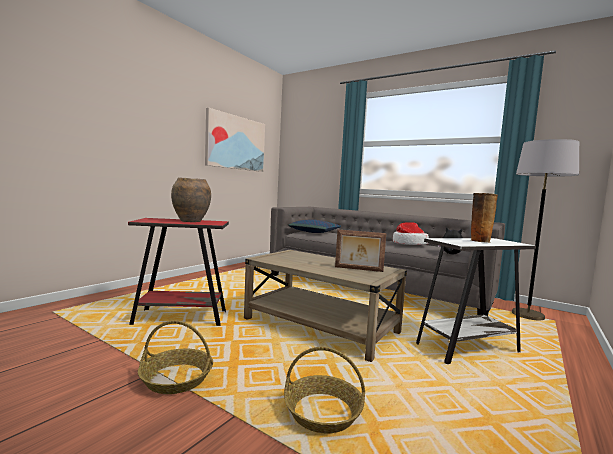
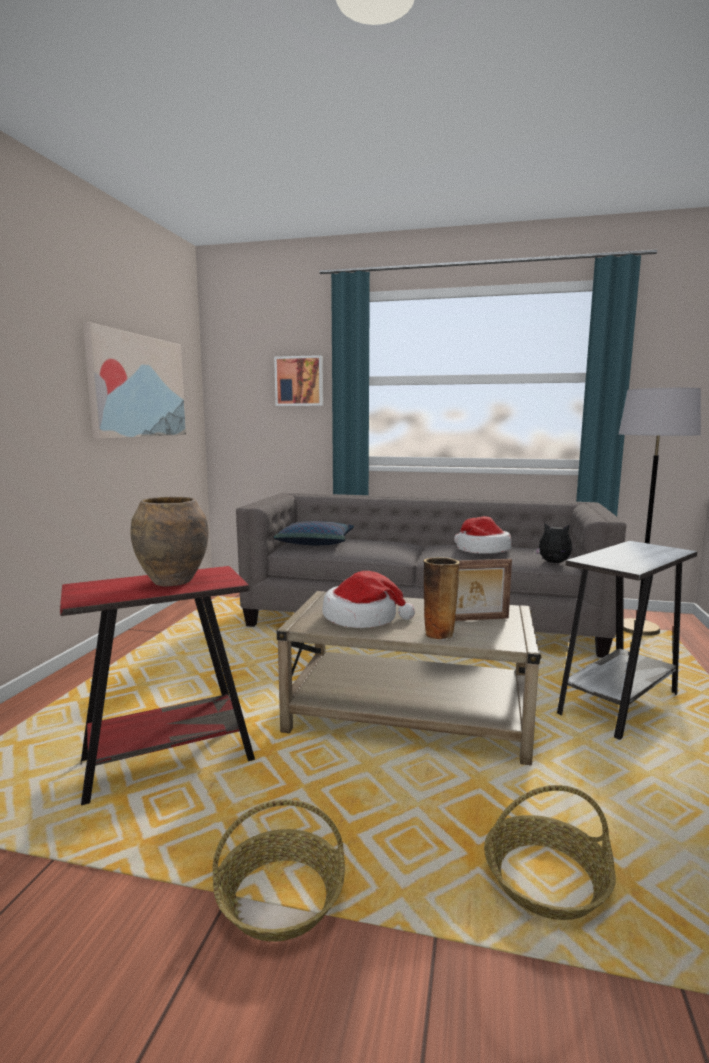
camera: 20 degrees left, 5 degrees up
vase [471,193,498,243] -> vase moved to [423,557,460,641]
none -> picture [274,355,323,406]
none -> hat [322,571,415,628]

